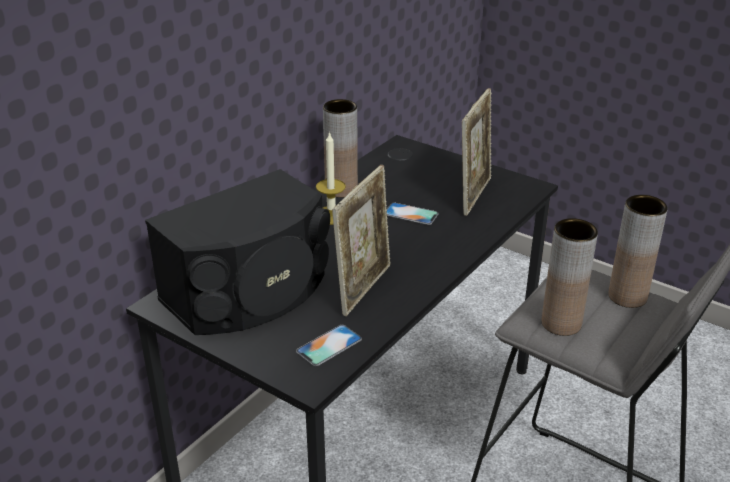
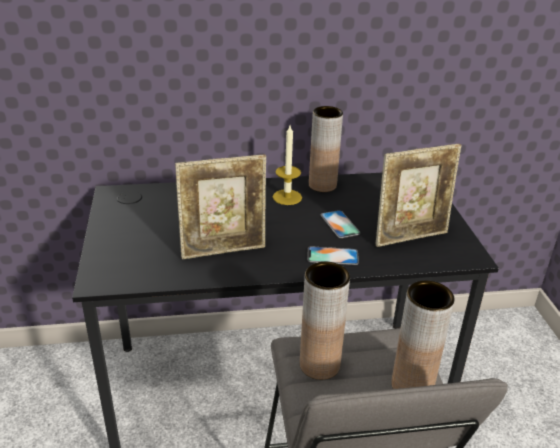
camera: 45 degrees right, 0 degrees up
black speaker [145,169,330,335] -> none
phone [296,325,362,366] -> phone moved to [308,246,359,265]

